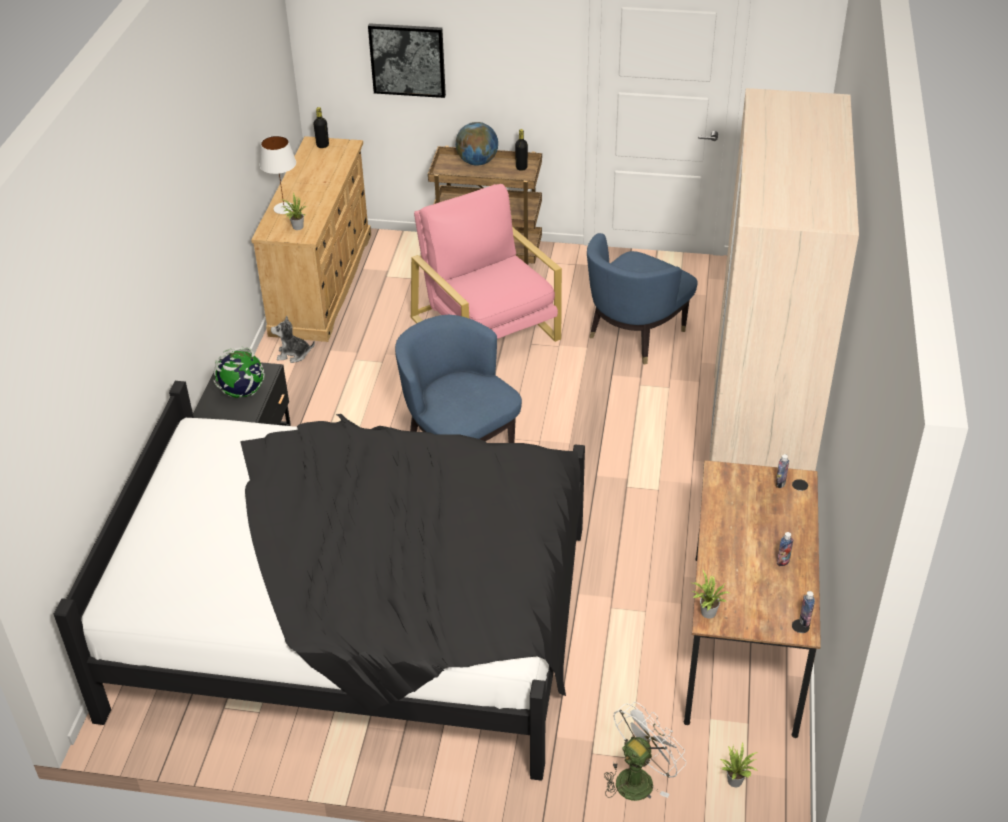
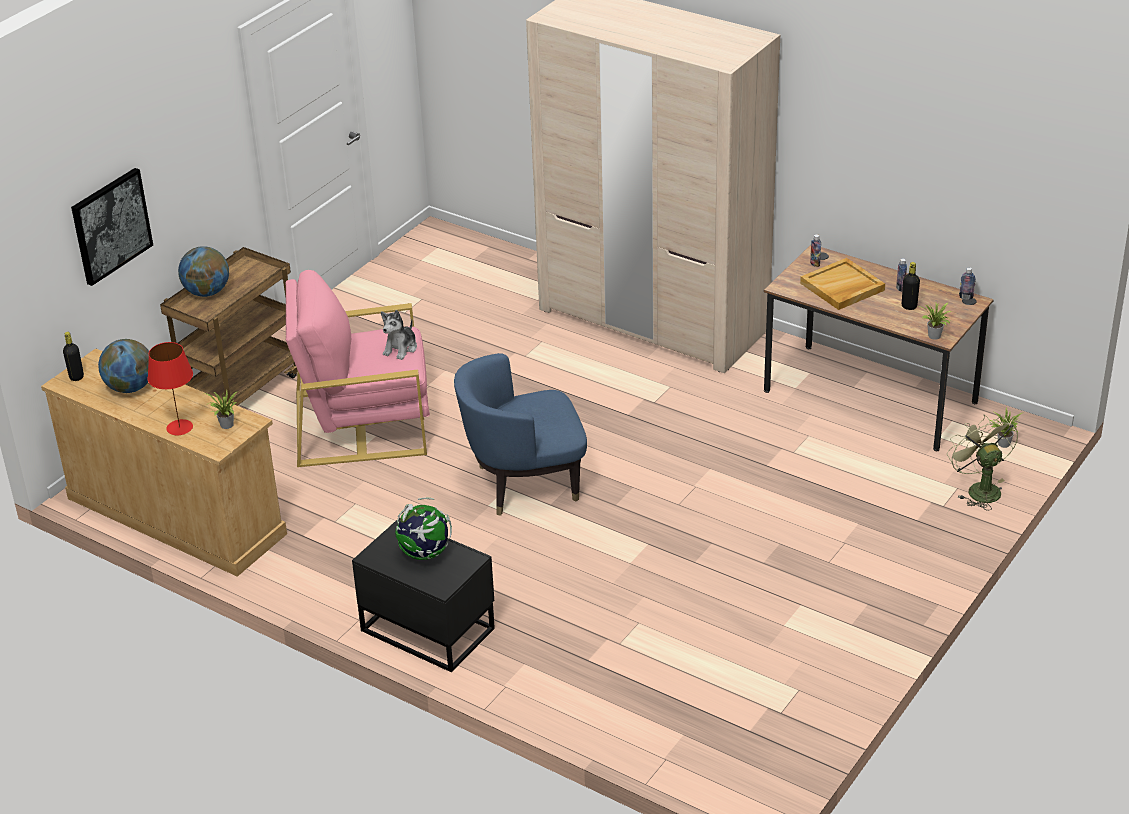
camera: 65 degrees left, 5 degrees down
black bed [54,381,585,781] -> none
white table lamp [259,136,296,214] -> red table lamp [148,342,193,435]
plush toy [271,316,315,363] -> plush toy moved to [381,310,417,360]
black bottle [515,129,528,171] -> black bottle moved to [902,262,920,310]
blue armchair [587,233,698,364] -> none
white fan [604,702,686,801] -> green fan [947,415,1018,510]
none -> globe [98,339,149,393]
none -> beige tray [800,258,885,310]

